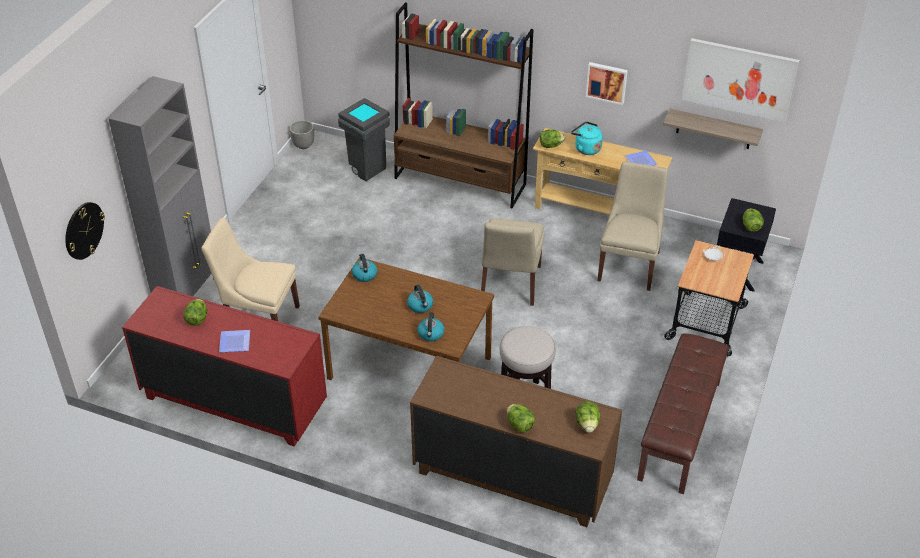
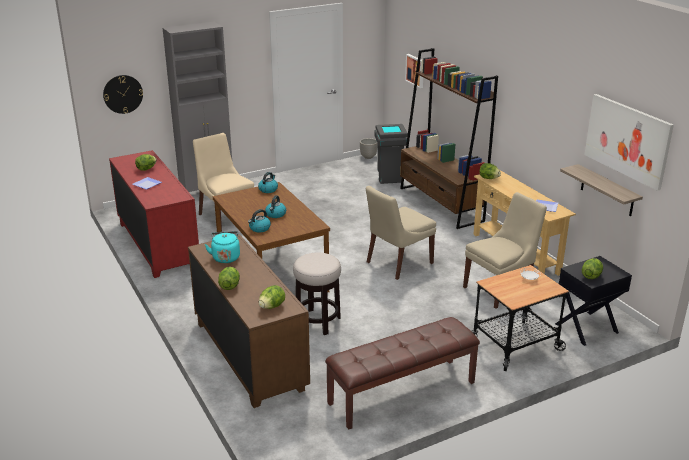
camera: 40 degrees right, 15 degrees down
turquoise kettle [571,121,603,155] -> turquoise kettle moved to [205,231,240,263]
picture [586,62,628,105] -> picture moved to [405,54,423,88]

